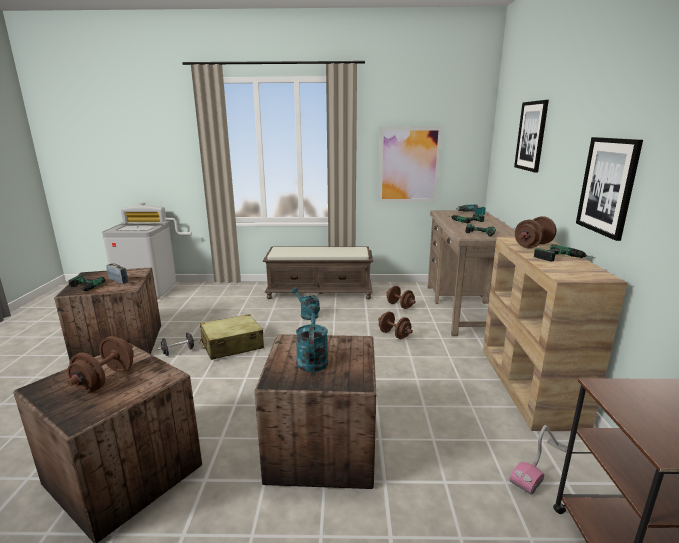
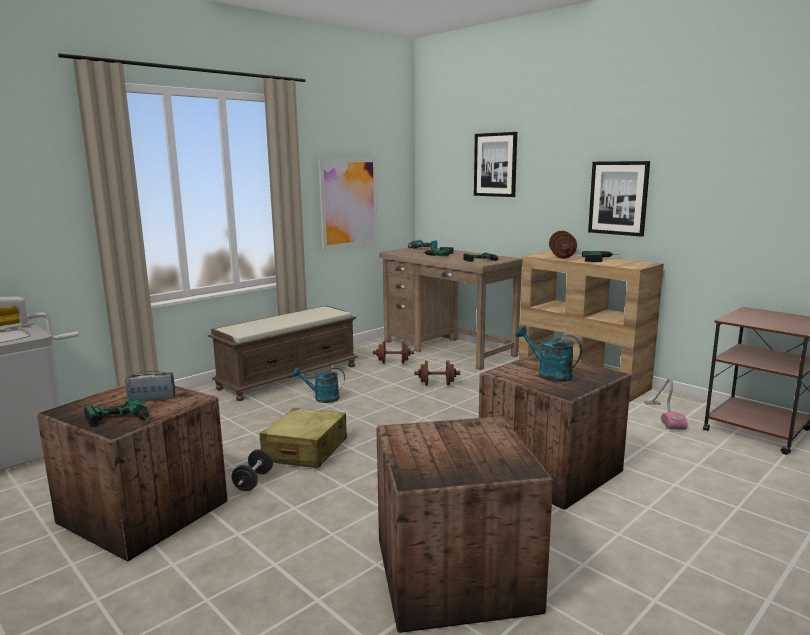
camera: 45 degrees left, 5 degrees down
brown dumbbell [67,336,134,391] -> none

